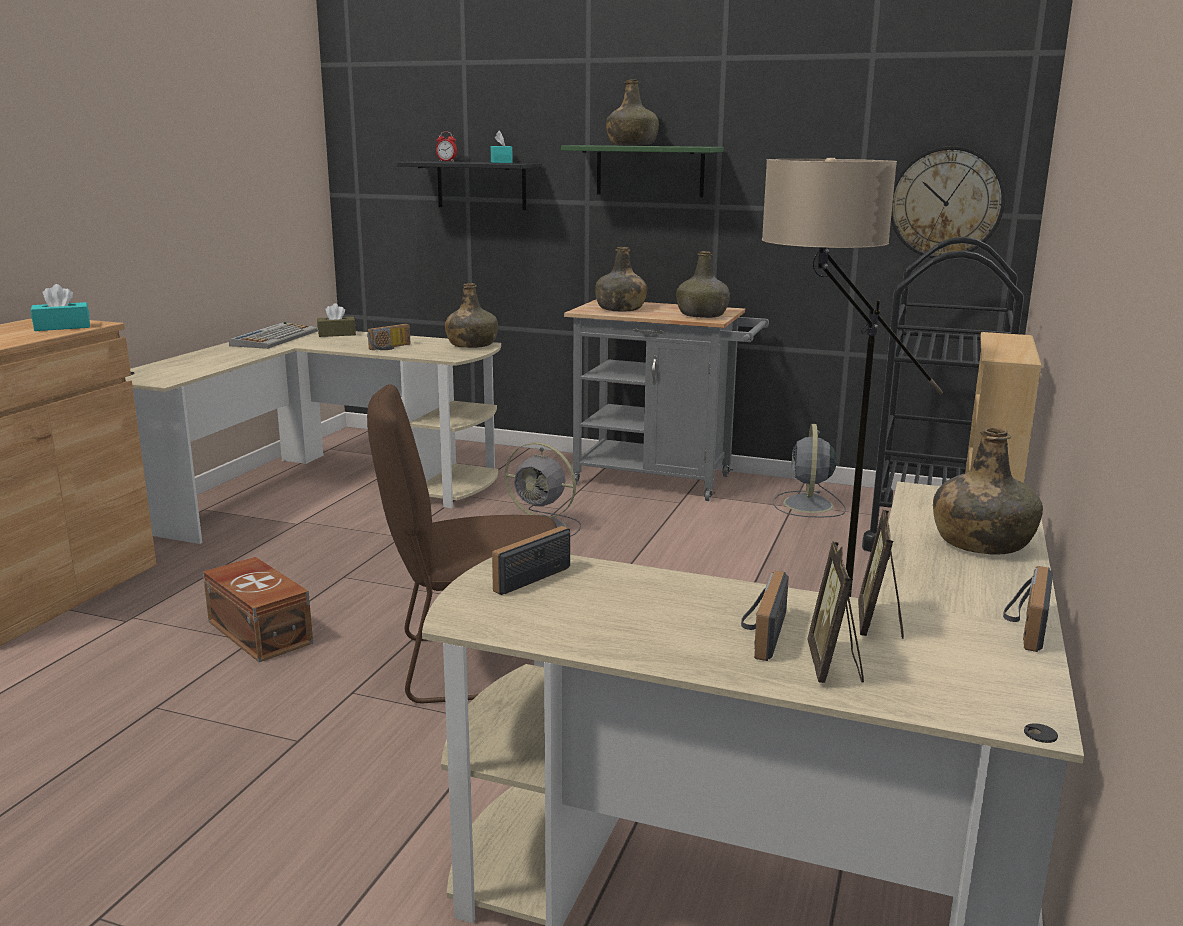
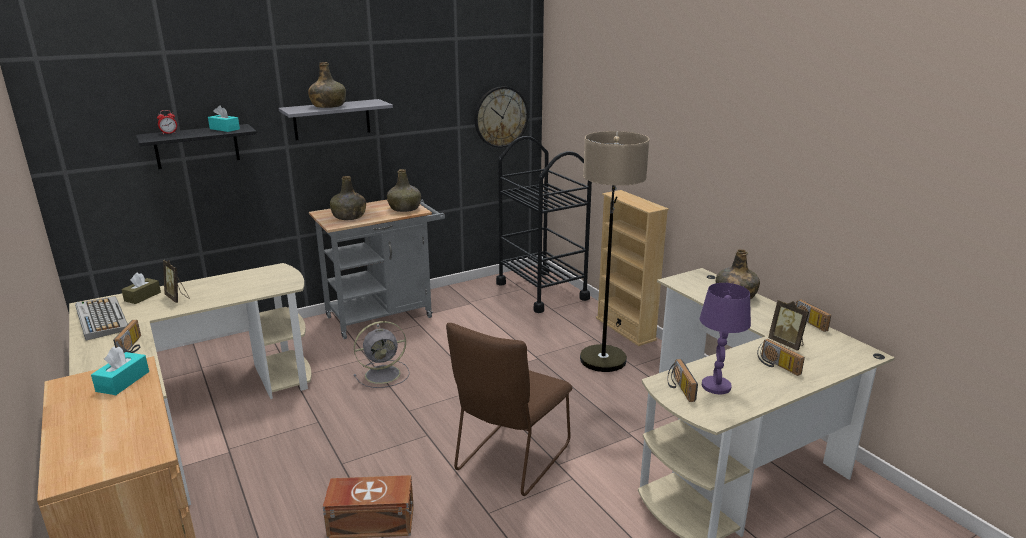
camera: 50 degrees left, 5 degrees up
radio [367,324,410,350] -> radio moved to [113,320,141,353]
green bottle [445,283,498,348] -> none
green shelf [561,145,724,197] -> grey shelf [279,99,393,141]
grey fan [773,424,846,518] -> none
picture frame [807,541,864,683] -> picture frame moved to [163,260,190,303]
none -> purple table lamp [700,283,751,394]

